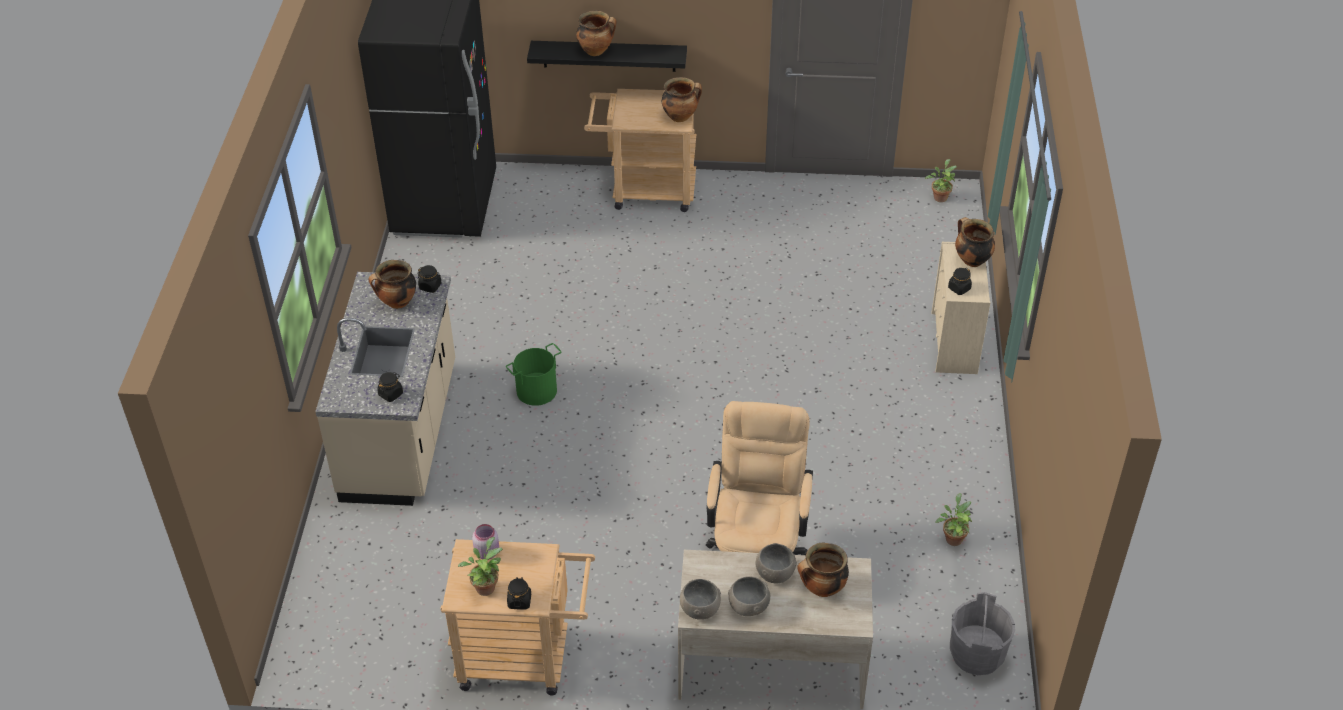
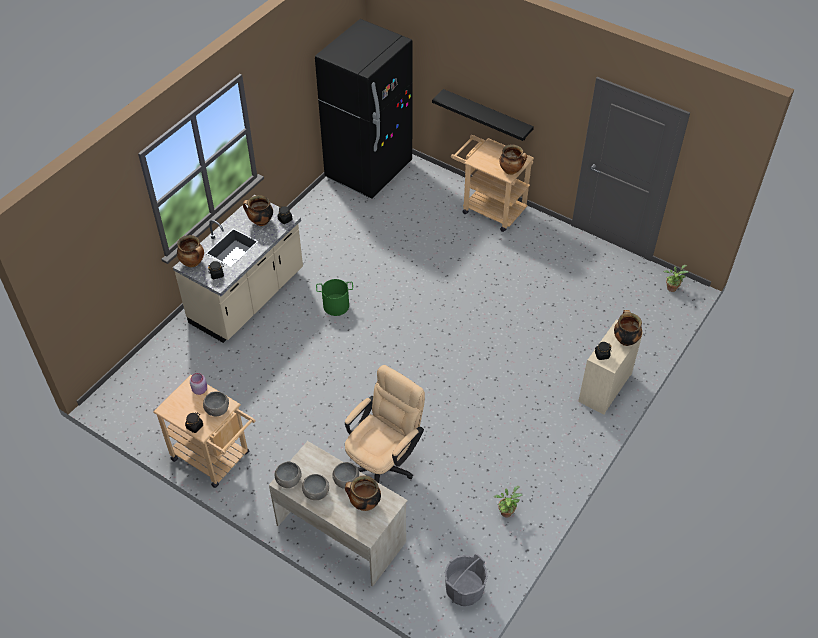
camera: 30 degrees right, 5 degrees up
potted plant [458,537,503,596] -> none
cooking pot [576,11,617,56] -> cooking pot moved to [177,235,204,267]
none -> grey bowl [203,391,229,416]

